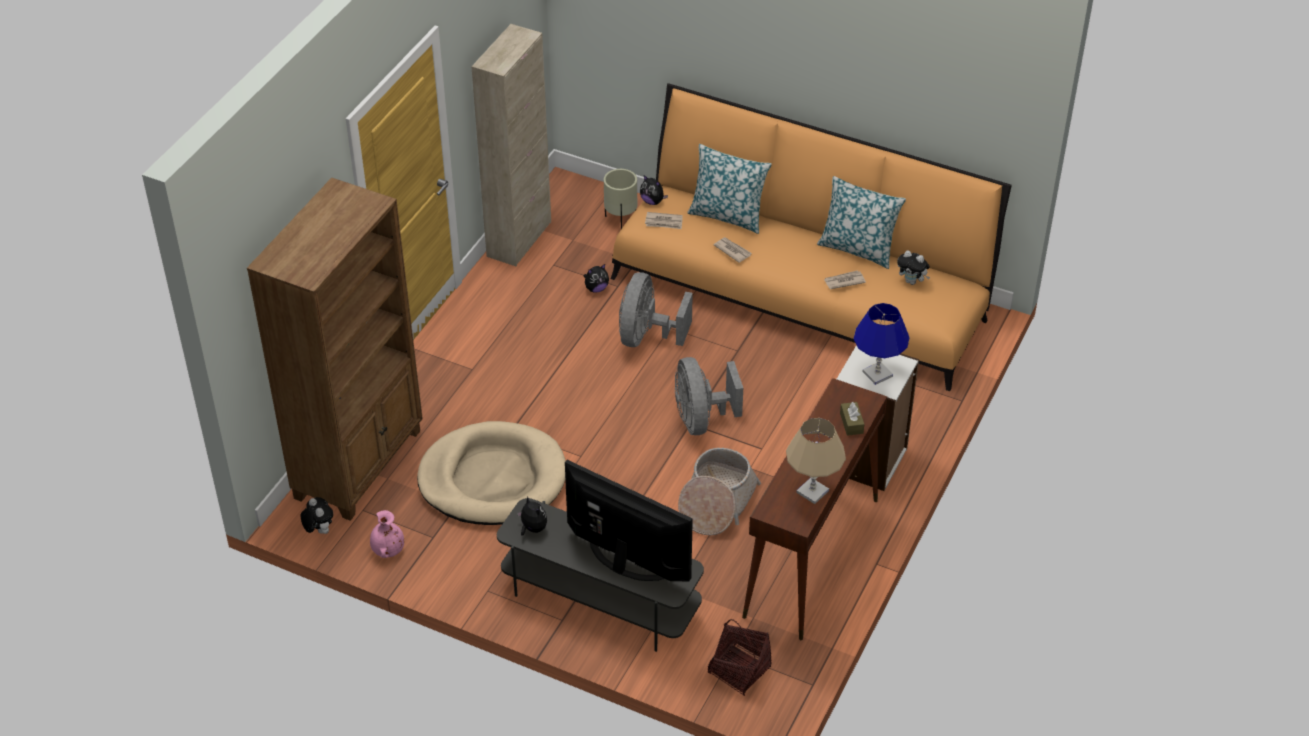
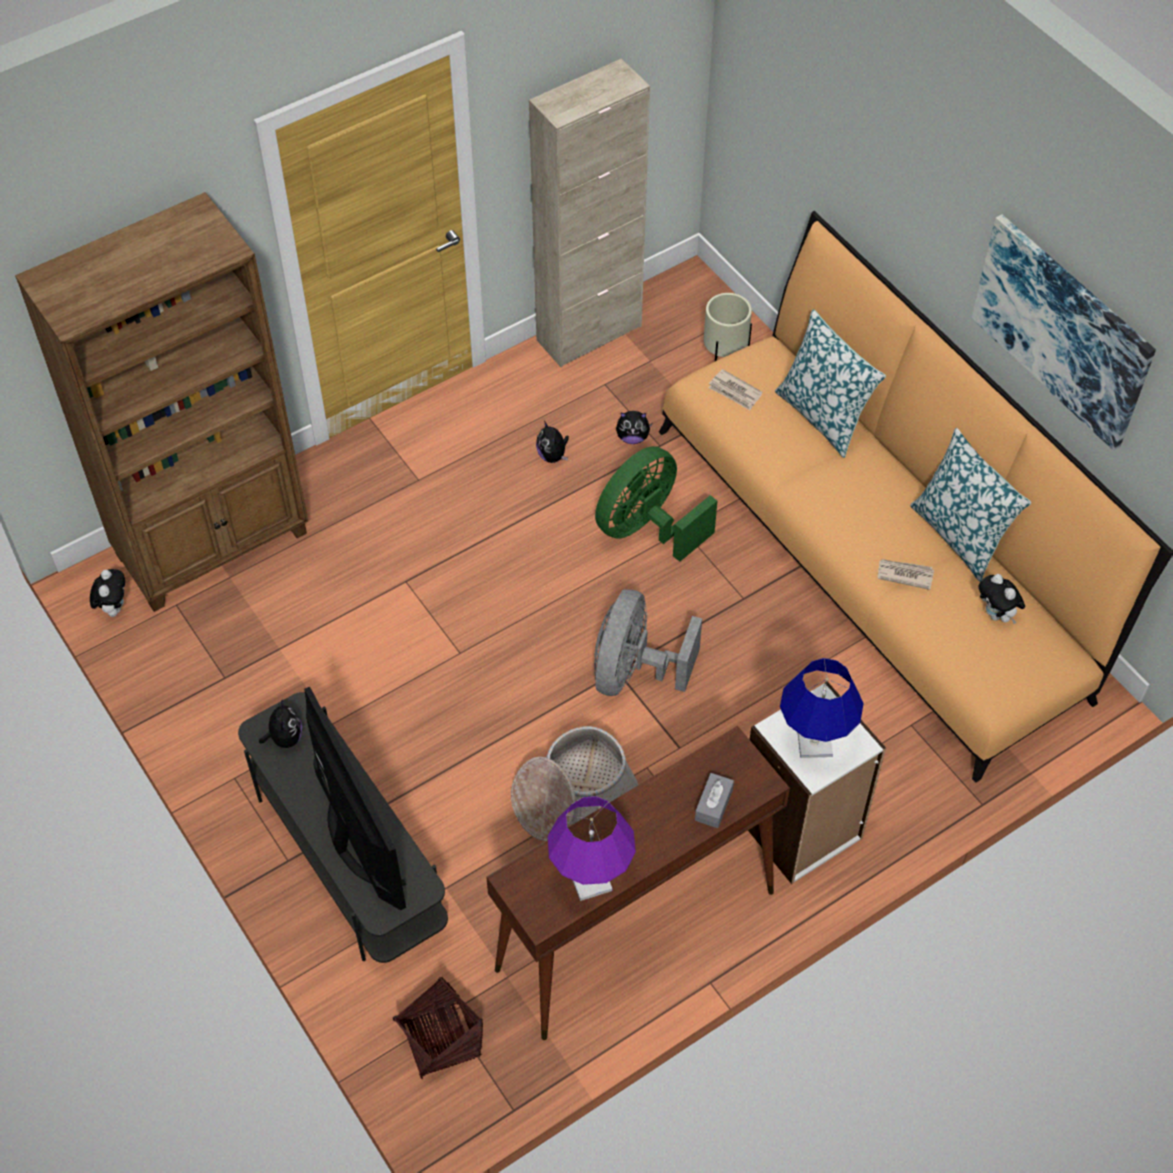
camera: 30 degrees right, 10 degrees up
pink vase [370,510,404,558] -> none
beige dog bed [417,421,566,525] -> none
grey fan [619,272,693,347] -> green fan [595,446,717,562]
plush toy [640,175,668,205] -> plush toy moved to [536,421,569,463]
newspaper [713,237,752,263] -> none
beige table lamp [786,418,846,504] -> purple table lamp [548,796,636,901]
brown tissue box [840,402,864,436] -> grey tissue box [695,773,734,828]
none -> picture [971,214,1156,451]

